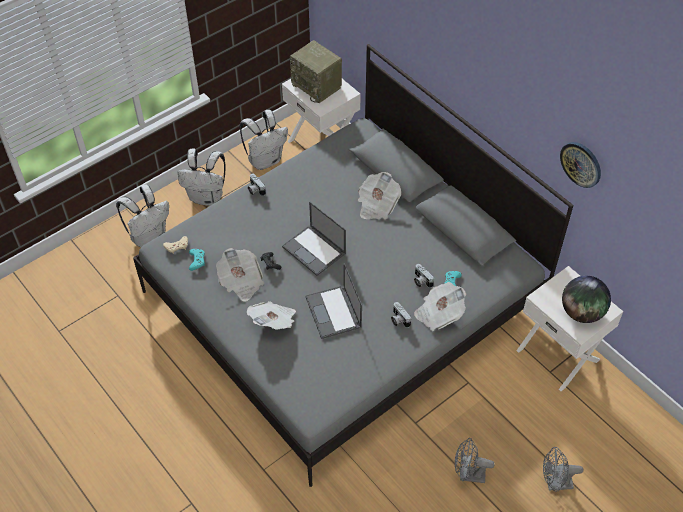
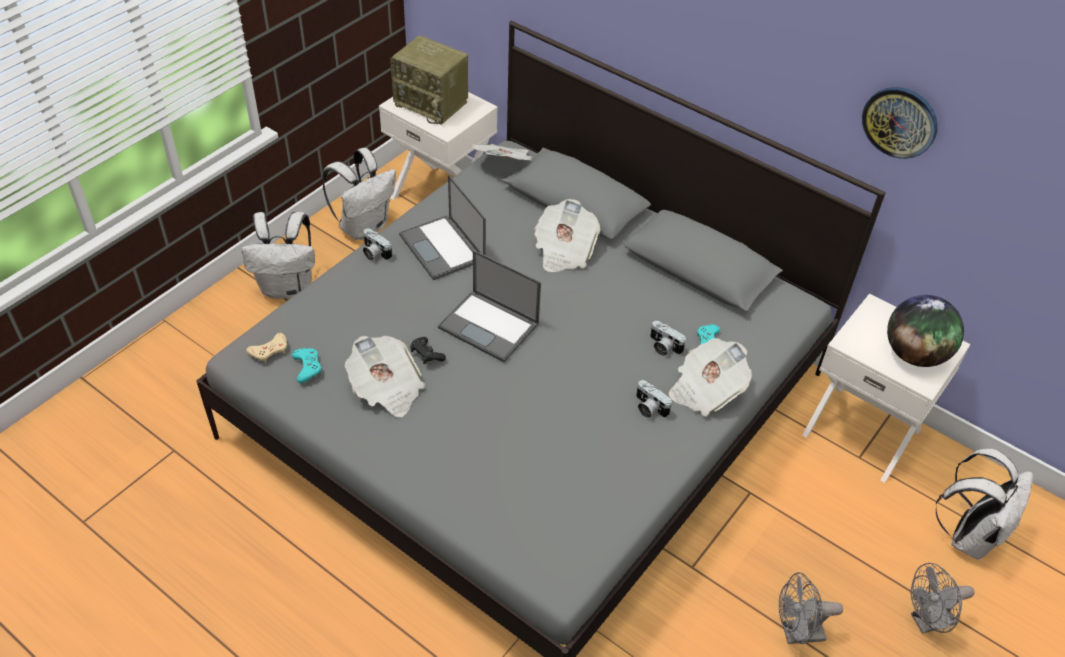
camera: 15 degrees left, 5 degrees down
white backpack [116,185,169,248] -> white backpack moved to [936,449,1033,560]
newspaper [247,301,296,330] -> newspaper moved to [472,144,532,160]
laptop [305,263,362,339] -> laptop moved to [399,175,486,280]

